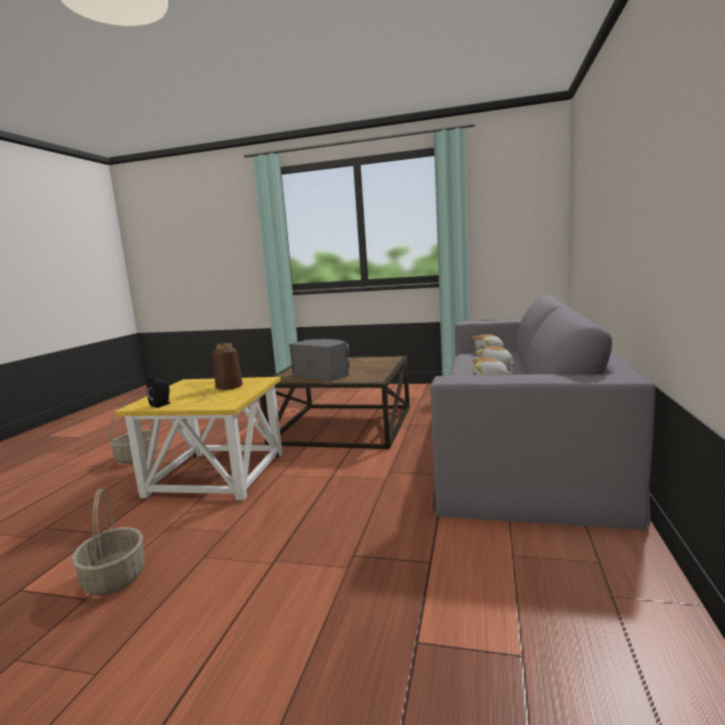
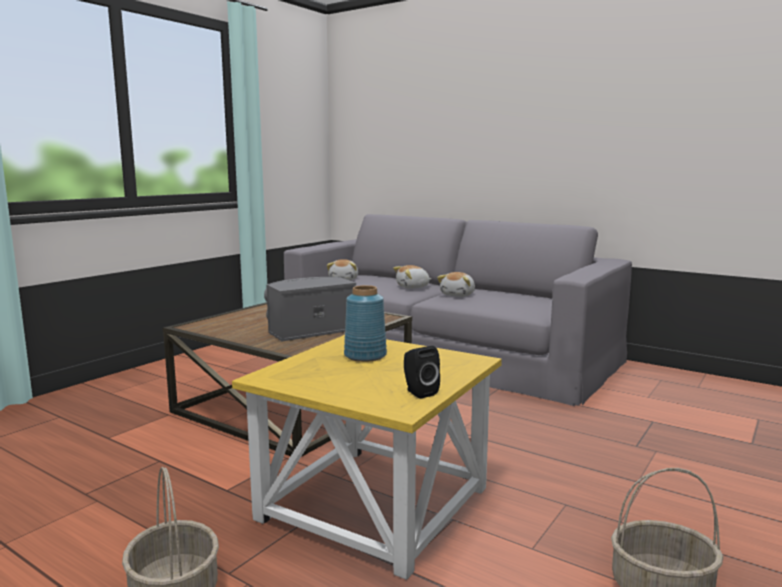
camera: 70 degrees left, 0 degrees up
brown vase [213,343,243,390] -> blue vase [344,285,387,362]

